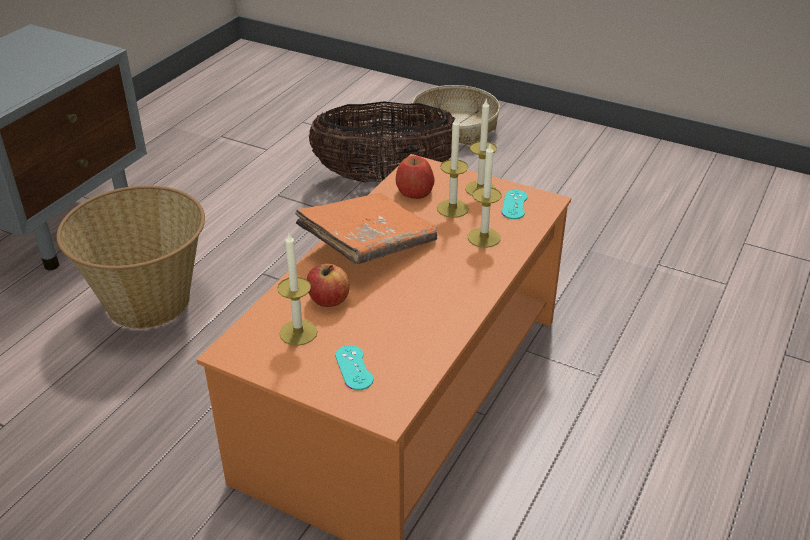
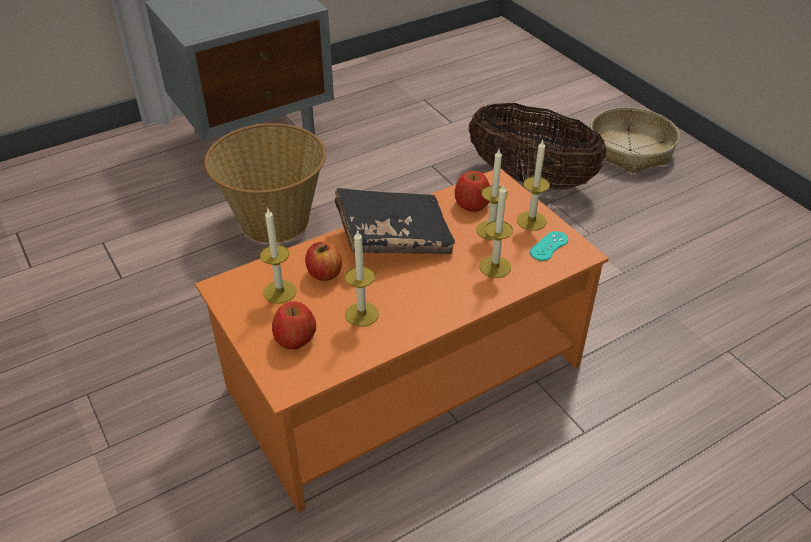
camera: 30 degrees right, 5 degrees up
orange book [295,193,437,264] -> black book [334,188,455,254]
turquoise game controller [335,345,373,390] -> apple [272,302,316,349]
none -> candle [345,229,379,327]

